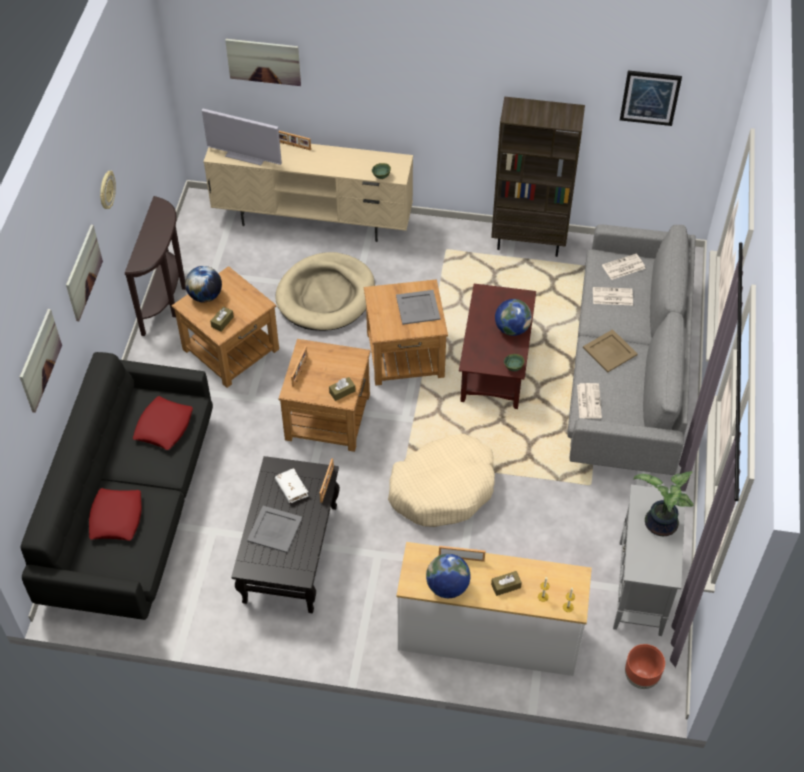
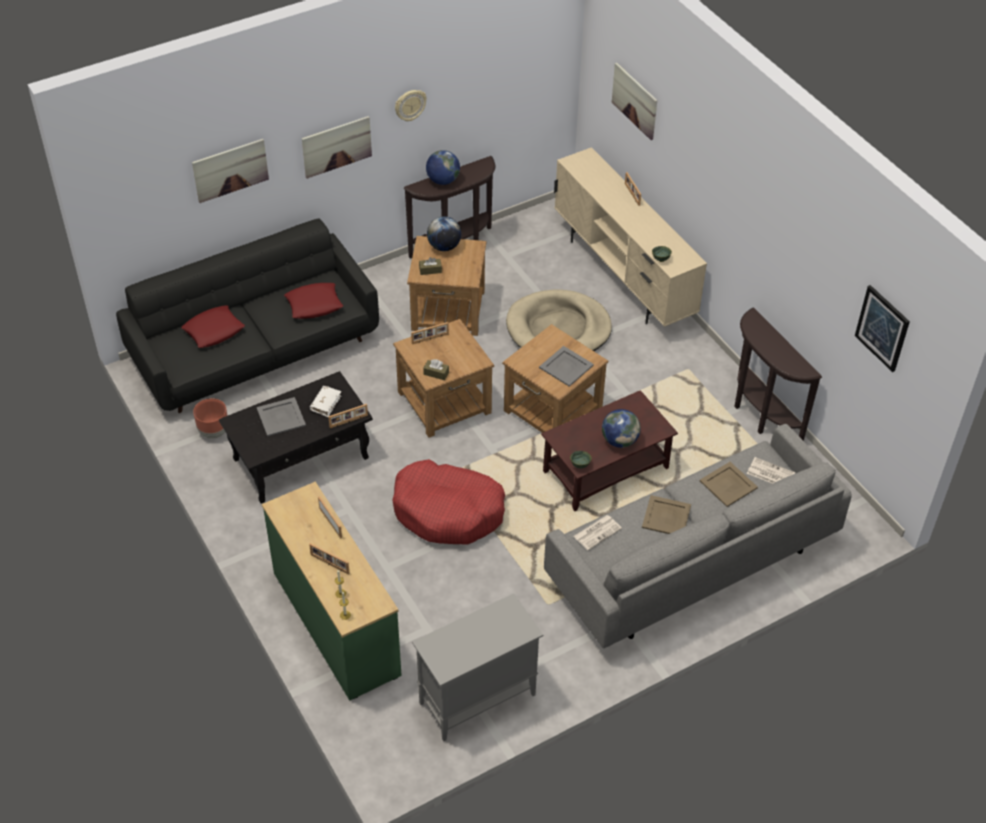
camera: 50 degrees right, 5 degrees down
television [202,109,282,165] -> none
beige dog bed [388,434,495,527] -> red dog bed [393,459,505,544]
white dresser [396,542,592,676] -> green dresser [262,482,402,701]
globe [426,554,471,598] -> globe moved to [426,150,460,185]
brown bookcase [491,96,585,257] -> brown console table [734,307,822,441]
brown tissue box [491,571,522,596] -> picture frame [309,543,350,574]
newspaper [593,287,633,305] -> beige tray [700,462,758,507]
brown planter [625,644,665,689] -> brown planter moved to [193,398,227,439]
potted plant [634,471,693,536] -> none

